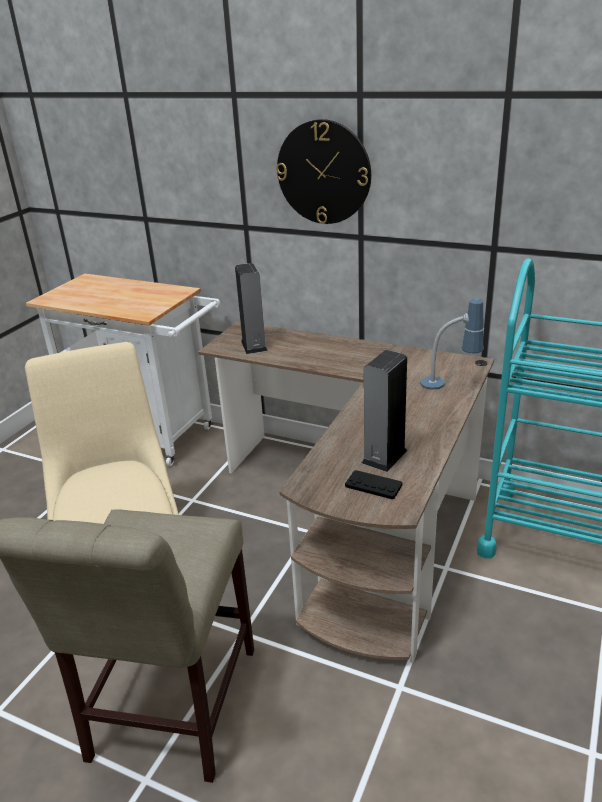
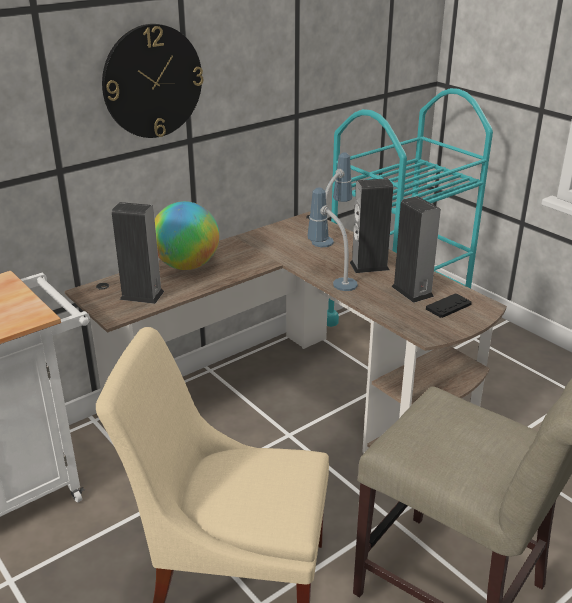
camera: 65 degrees left, 0 degrees up
none -> globe [155,201,219,270]
none -> table lamp [307,187,358,291]
none -> speaker [349,178,393,273]

